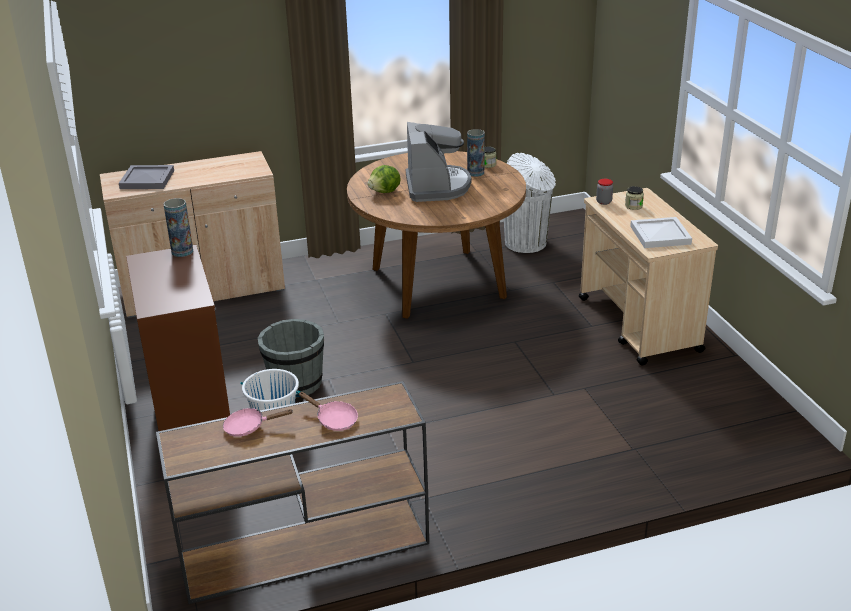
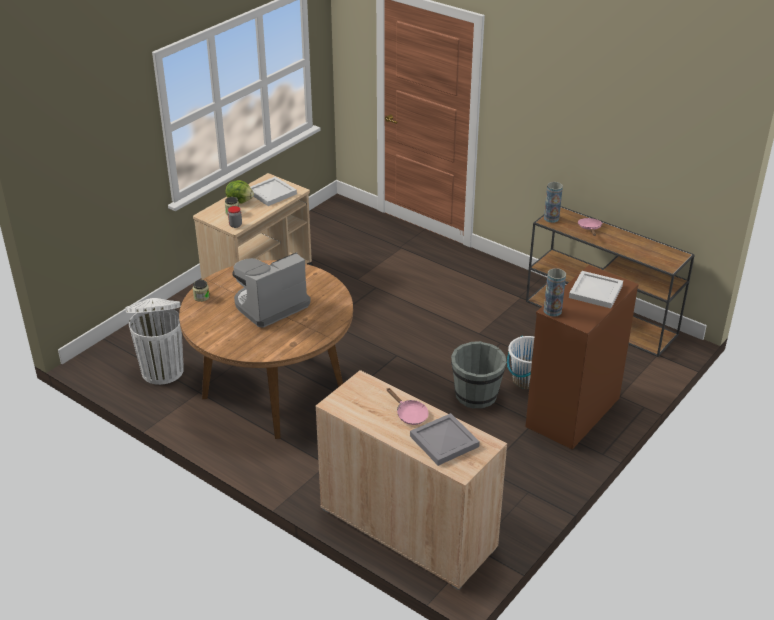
camera: 125 degrees left, 5 degrees up
pink frying pan [223,408,293,437] -> pink frying pan moved to [387,388,428,425]
lettuce [367,165,400,193] -> lettuce moved to [225,180,254,204]
vase [467,129,485,177] -> vase moved to [544,182,563,223]
none -> white tray [569,271,623,308]

